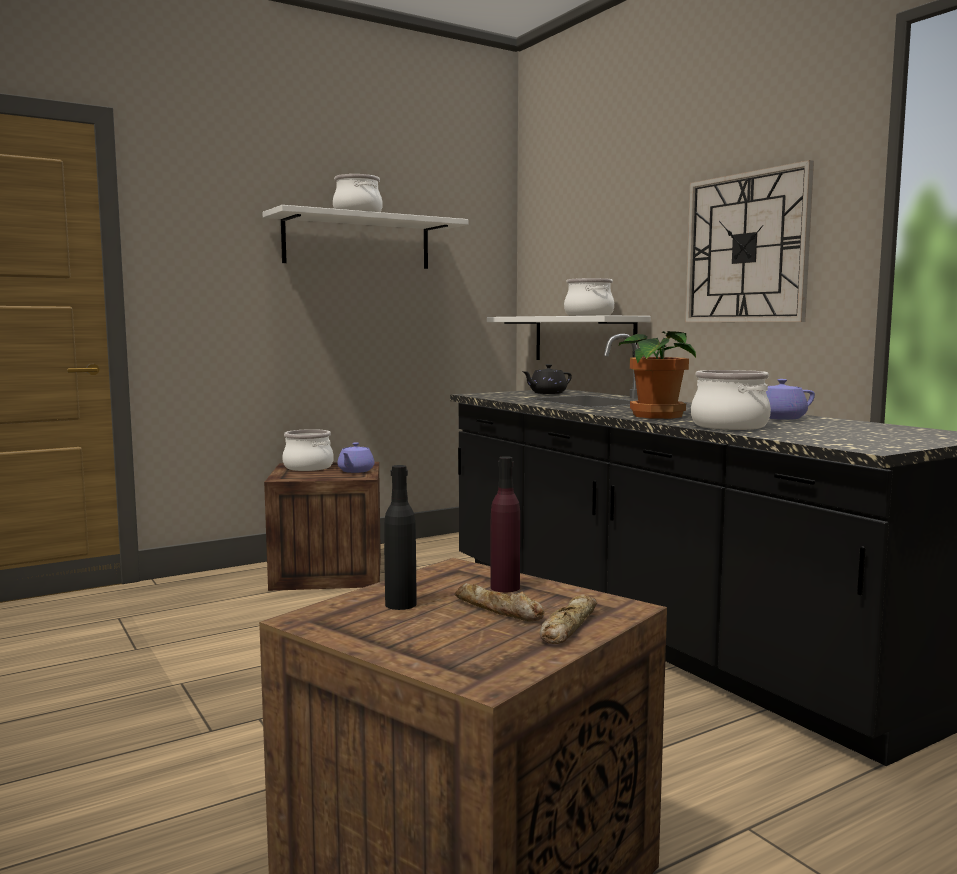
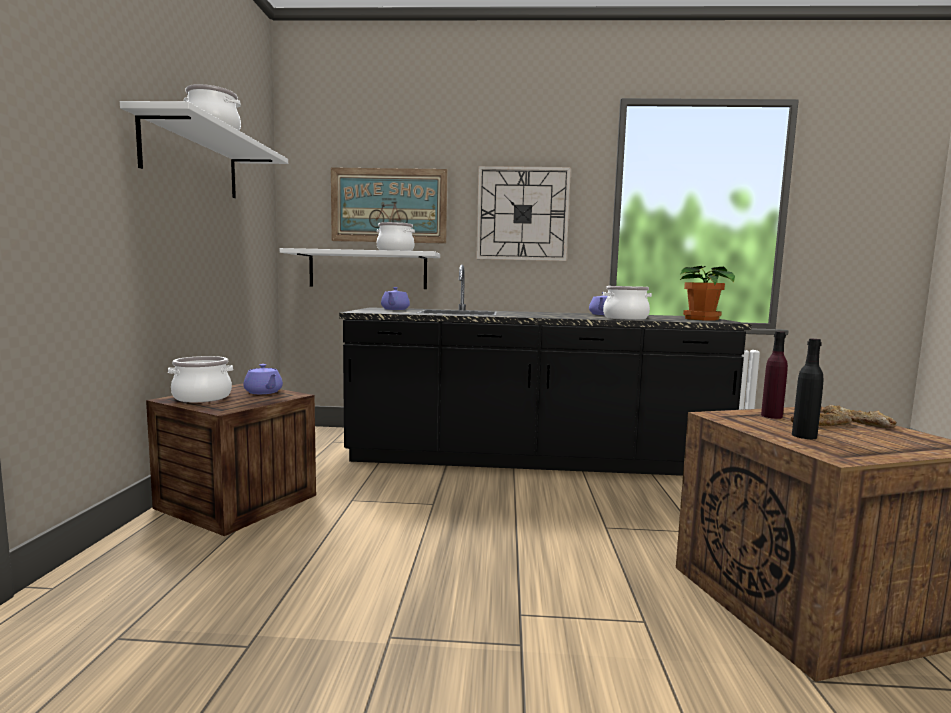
camera: 55 degrees left, 0 degrees up
black teapot [522,364,572,394] -> purple teapot [381,287,410,310]
potted plant [619,331,696,419] -> potted plant moved to [679,266,735,321]
none -> picture [331,167,447,244]

